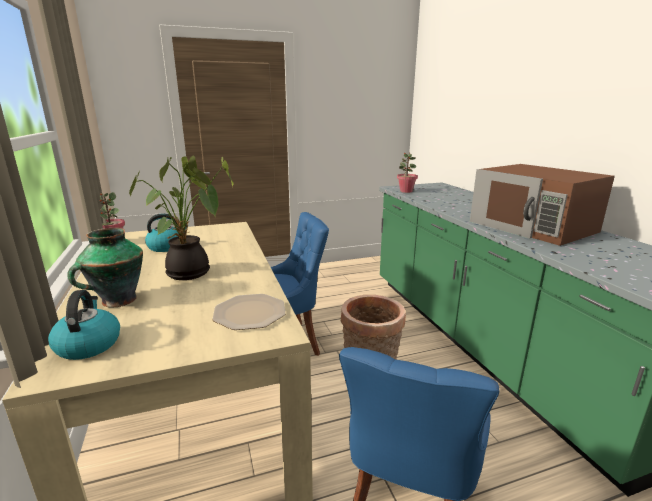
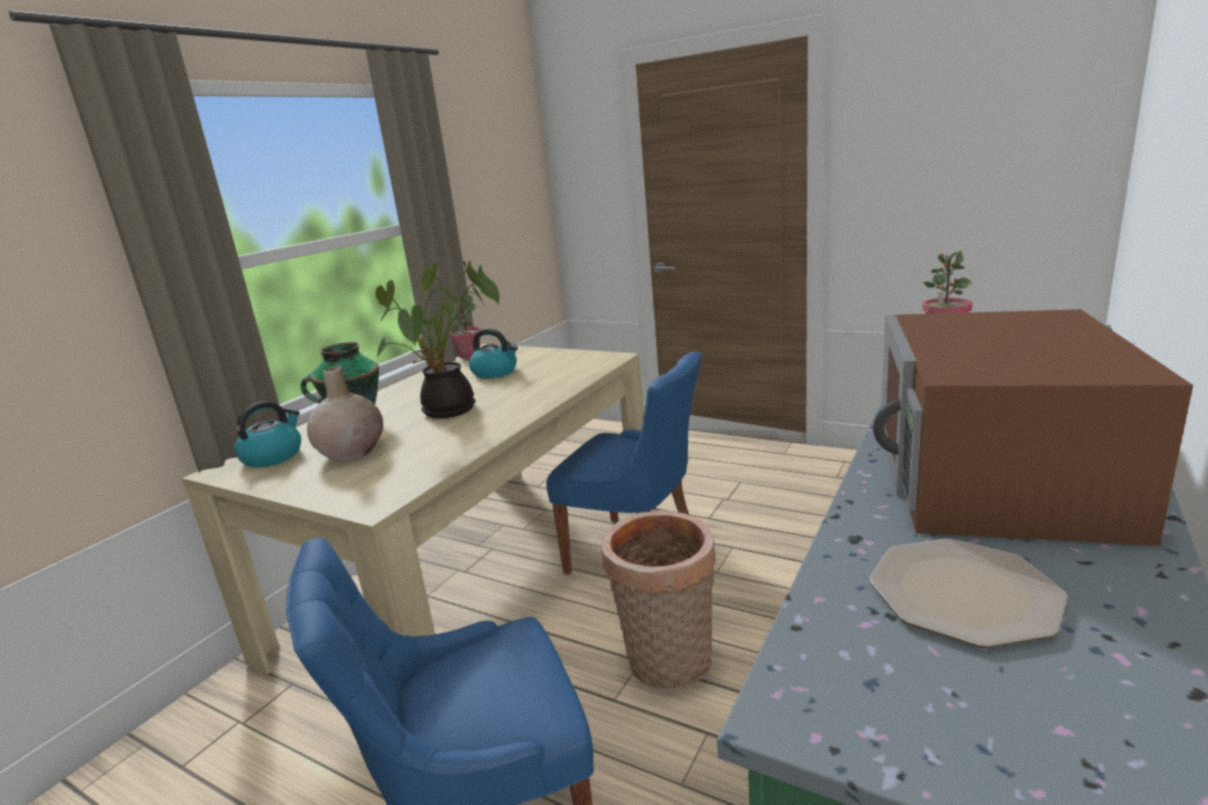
camera: 50 degrees right, 0 degrees up
plate [212,294,286,330] -> plate moved to [869,538,1068,648]
none -> beige vase [307,366,383,461]

